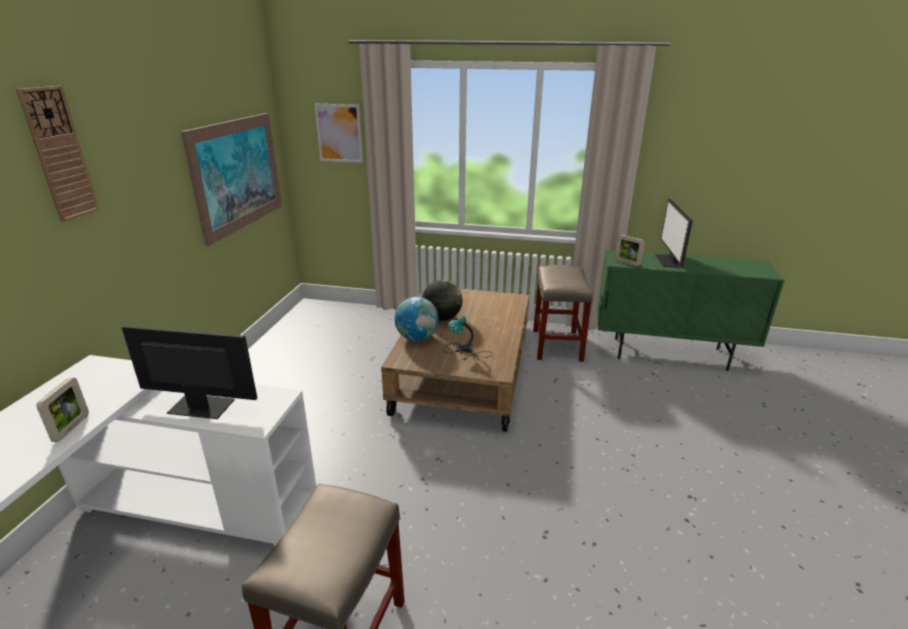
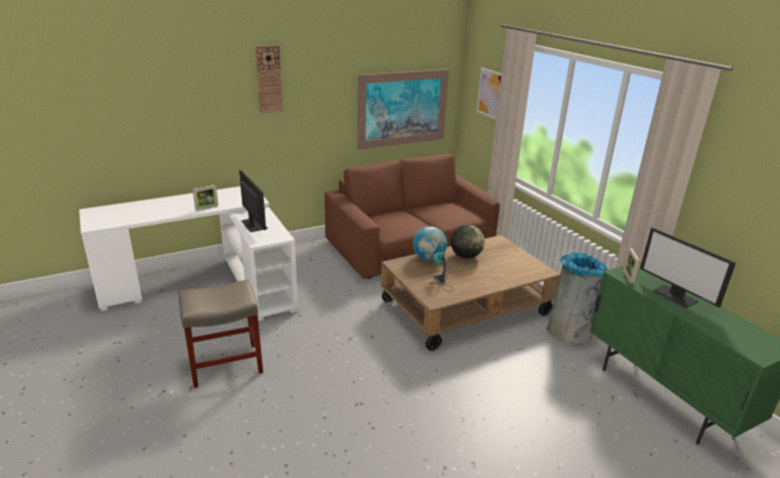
camera: 50 degrees right, 0 degrees up
beige stool [533,265,593,362] -> grey trash can [546,252,607,344]
monitor [655,199,693,268] -> monitor turned 90 degrees counterclockwise [640,227,736,308]
none -> brown sofa [325,154,500,279]

